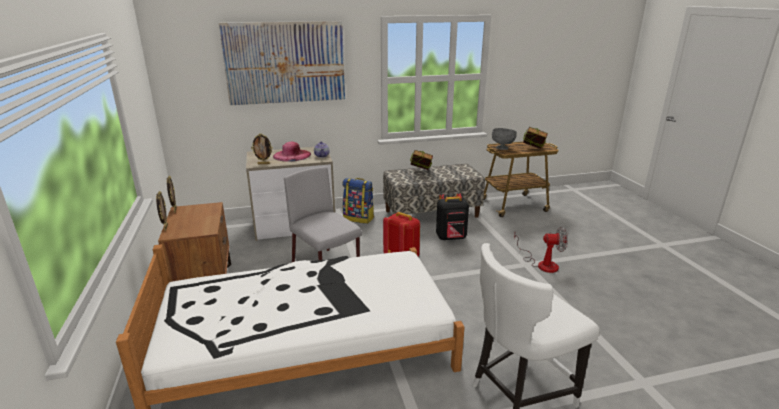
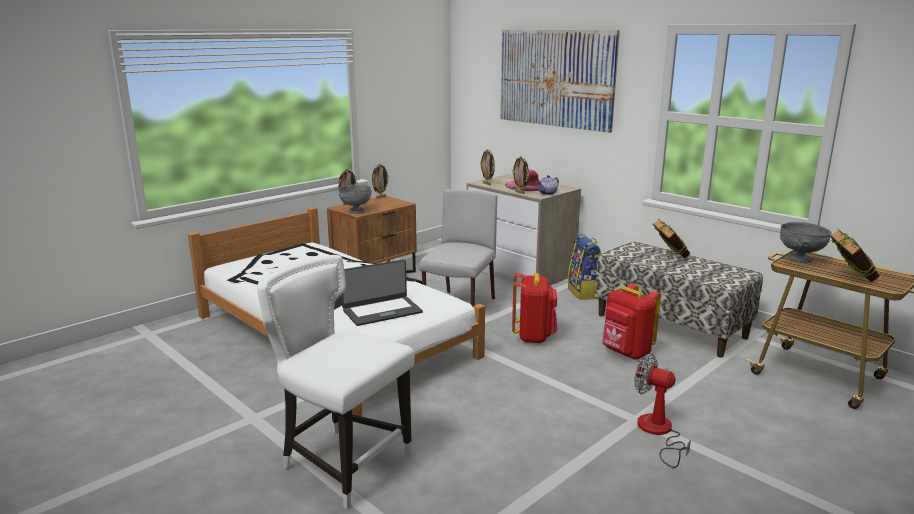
camera: 60 degrees right, 5 degrees down
black backpack [436,193,469,240] -> red backpack [602,284,661,359]
fan [514,227,568,273] -> fan turned 150 degrees clockwise [634,354,691,468]
none -> grey bowl [338,184,371,214]
none -> laptop [341,259,423,326]
none -> picture frame [512,156,529,194]

